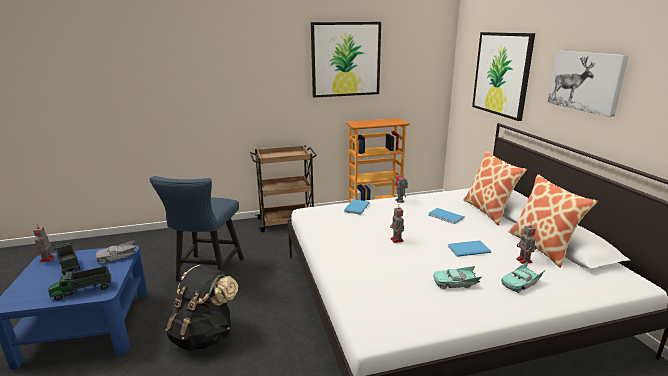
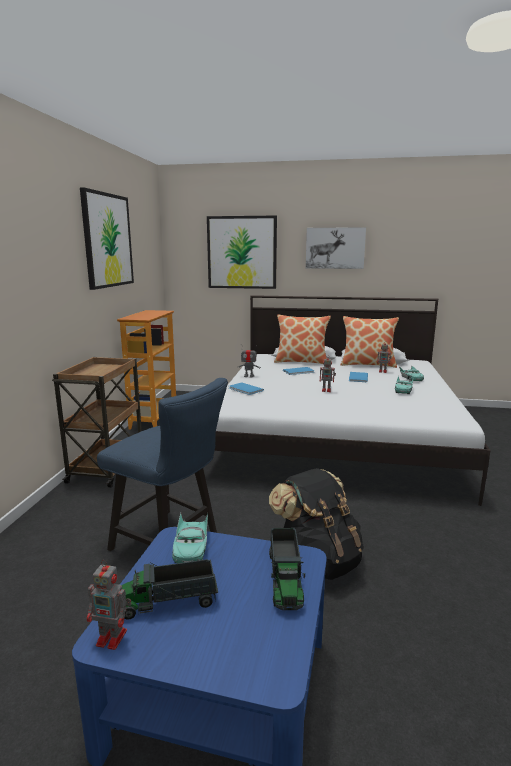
camera: 65 degrees left, 5 degrees down
grey toy car [96,240,137,264] -> turquoise toy car [172,513,208,563]

